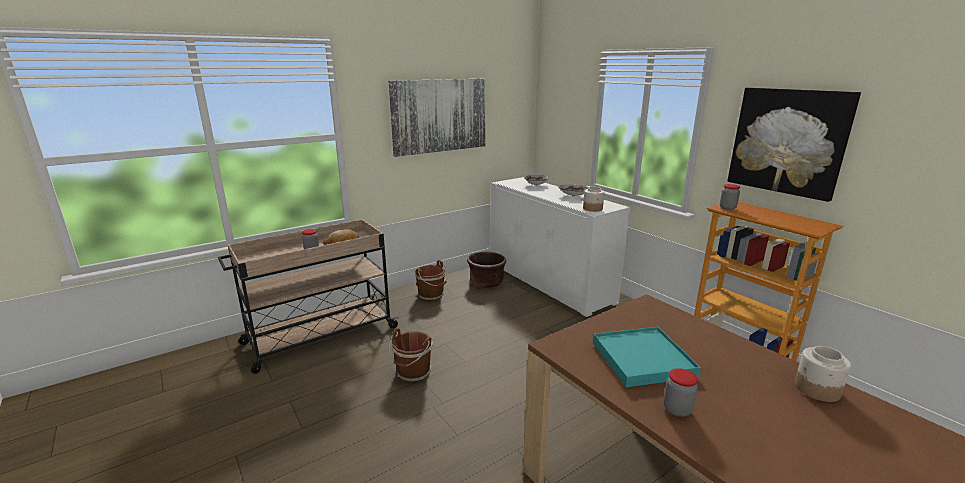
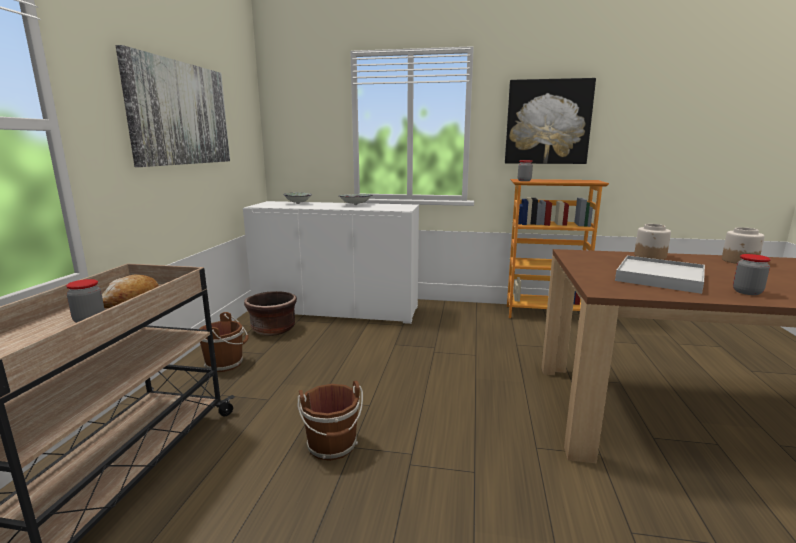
camera: 45 degrees left, 5 degrees down
jar [583,187,604,212] -> jar moved to [634,224,671,260]
turquoise tray [593,327,701,387] -> white tray [615,256,705,294]

